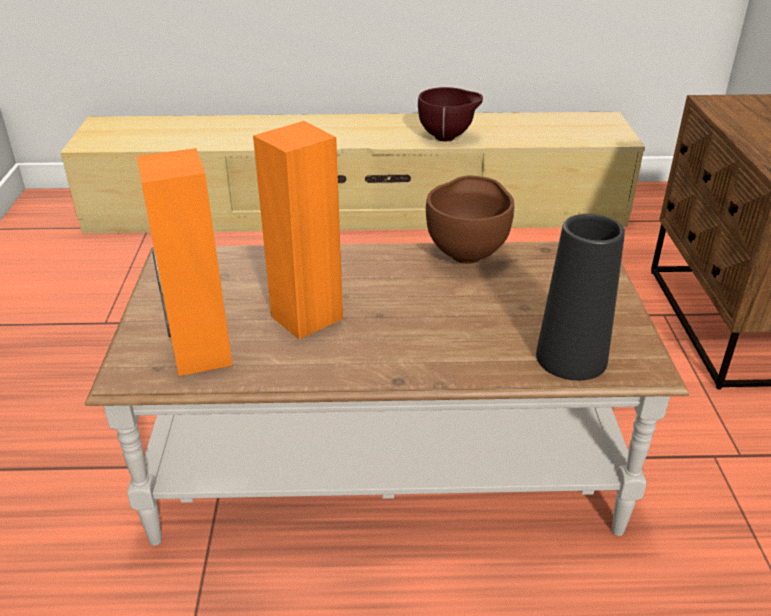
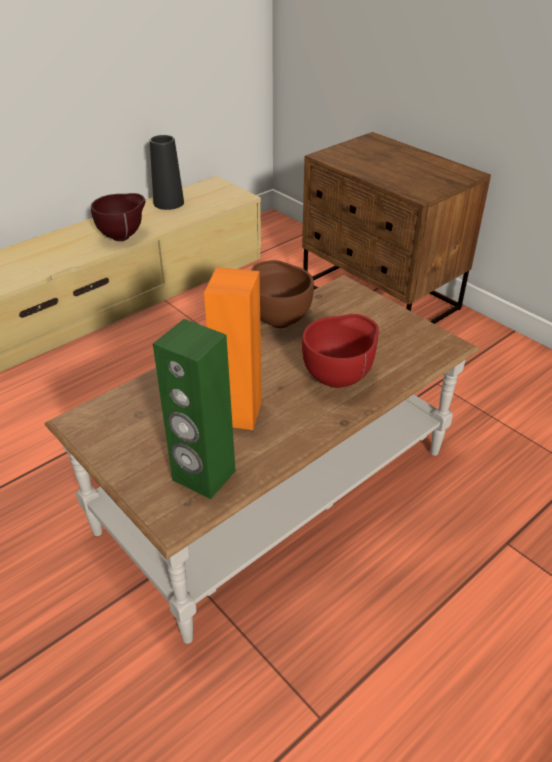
camera: 40 degrees left, 5 degrees up
orange speaker [137,148,233,376] -> green speaker [153,319,236,499]
black vase [536,214,625,381] -> black vase moved to [150,135,184,210]
none -> red bowl [302,314,379,388]

